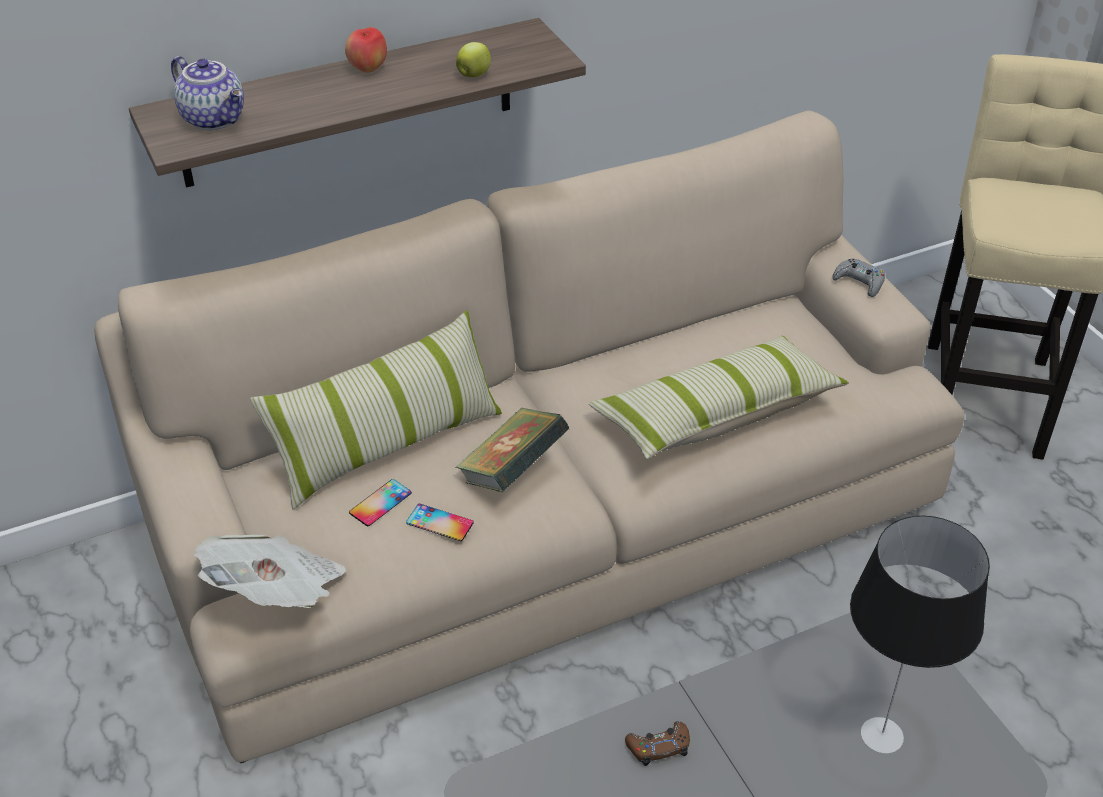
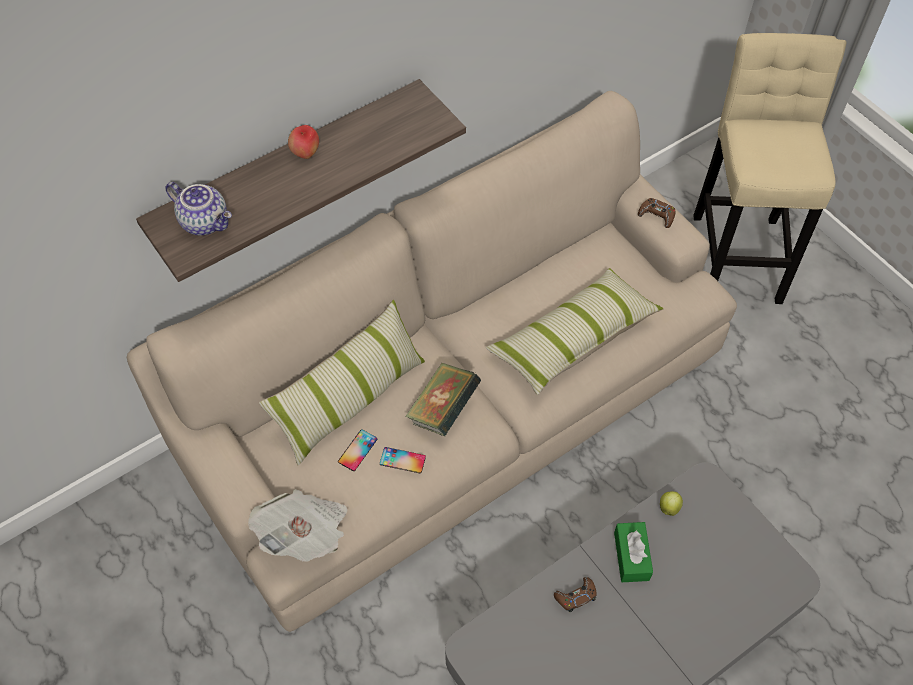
camera: 10 degrees left, 15 degrees up
apple [456,42,491,77] -> apple moved to [660,491,683,516]
grey game controller [832,258,885,297] -> brown game controller [638,198,675,228]
table lamp [850,516,990,753] -> none
none -> green tissue box [614,522,653,582]

